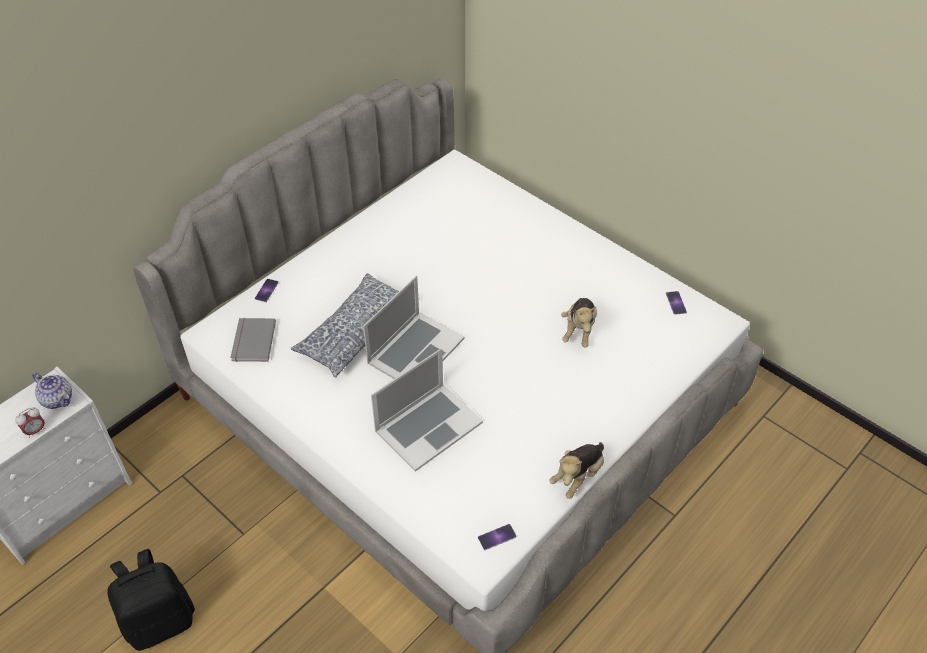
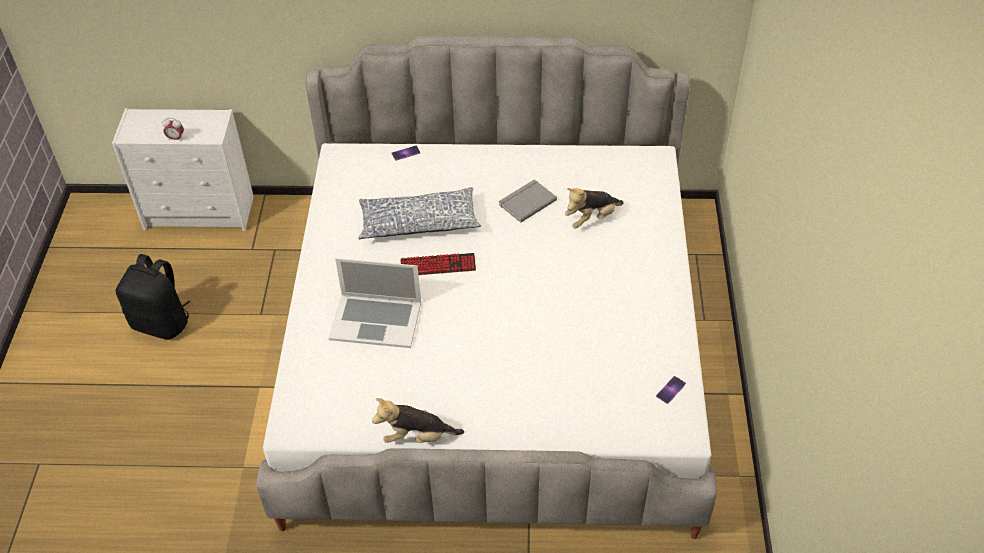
camera: 50 degrees right, 0 degrees up
teapot [32,372,72,409] -> none
grey book [230,318,276,362] -> grey book moved to [499,179,557,223]
laptop [363,275,465,379] -> keyboard [400,253,476,275]
phone [478,524,516,550] -> none
plush toy [561,298,597,348] -> plush toy moved to [565,188,624,229]

